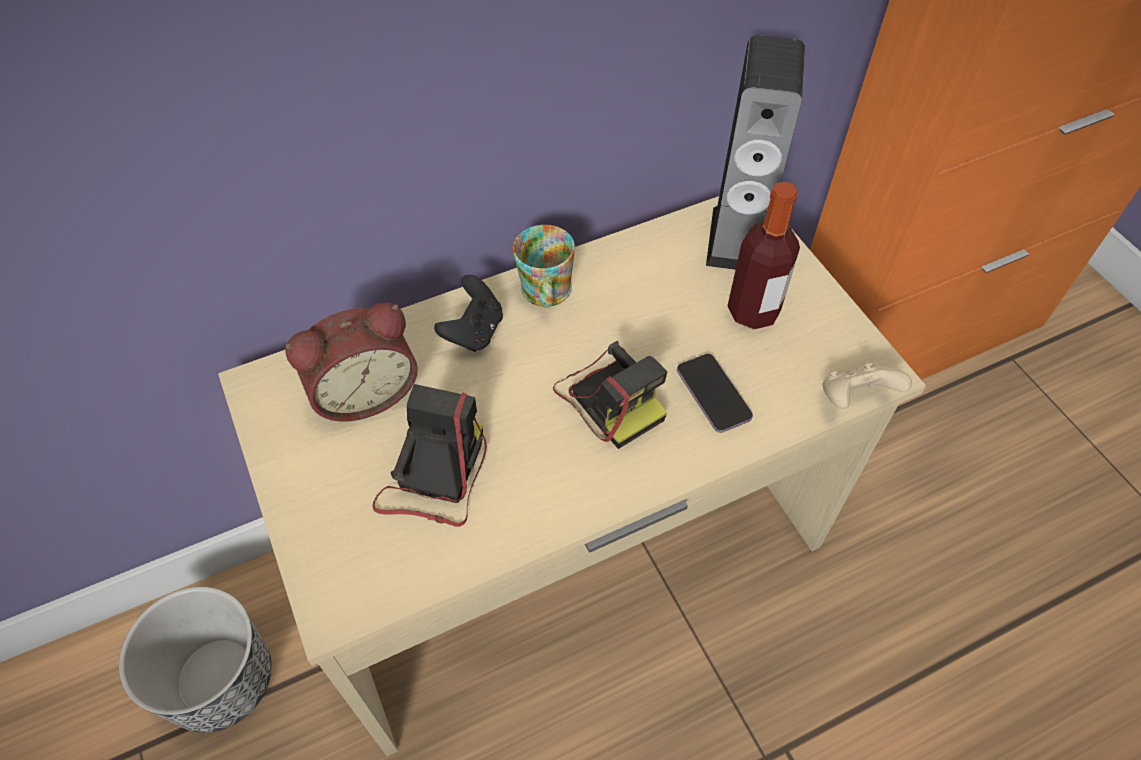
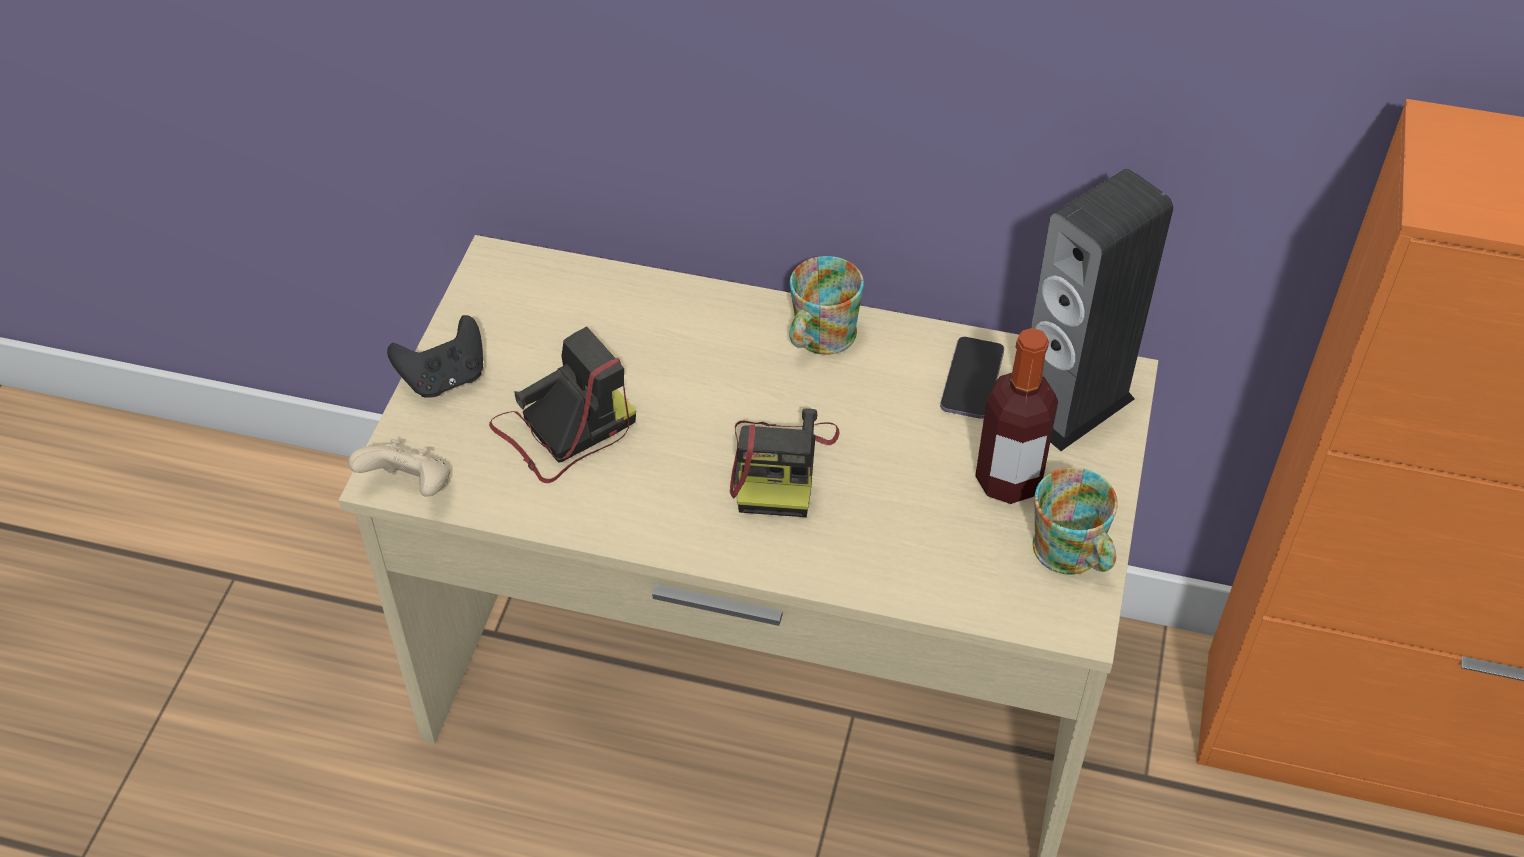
camera: 40 degrees right, 5 degrees down
planter [119,587,272,733] -> none
alarm clock [285,302,418,422] -> none
black game controller [434,275,503,352] -> black game controller moved to [387,315,483,398]
phone [677,354,753,433] -> phone moved to [940,337,1004,419]
beige game controller [823,362,912,409] -> beige game controller moved to [348,439,450,497]
none -> mug [1033,467,1118,575]

